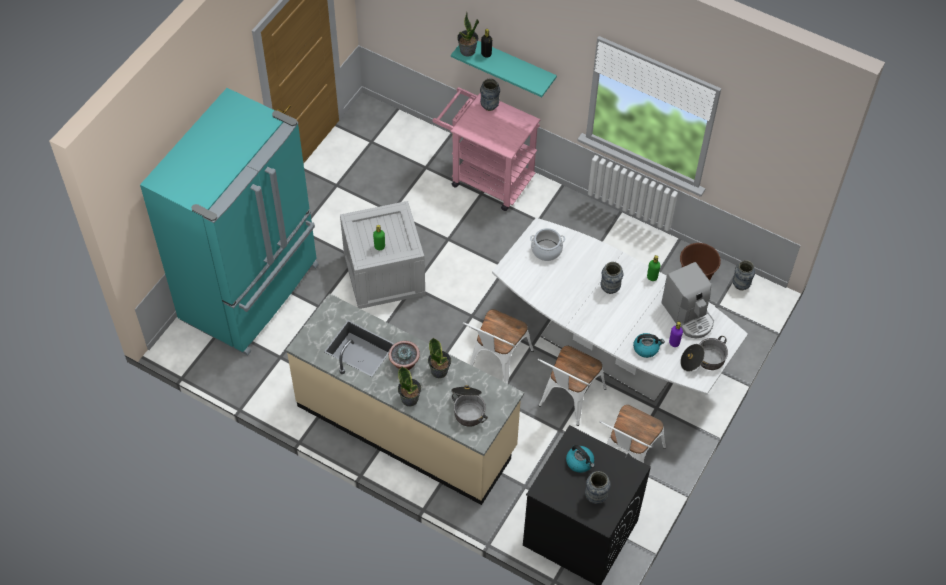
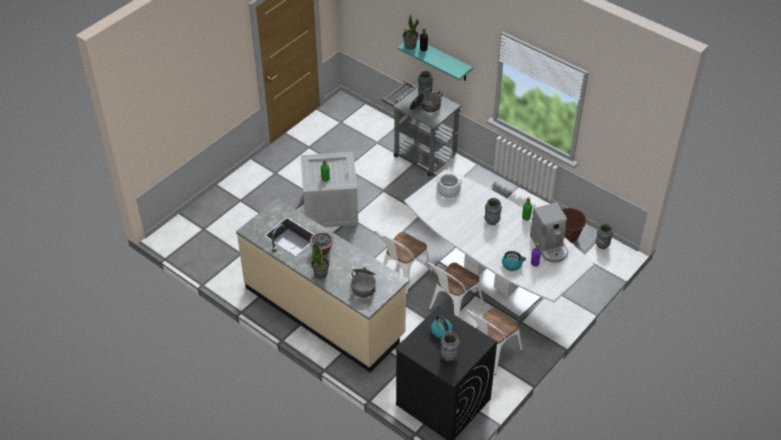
camera: 10 degrees right, 10 degrees down
turquoise fridge [140,88,319,356] -> none
potted plant [428,338,451,378] -> none
pink cart [432,87,541,211] -> grey cart [381,81,461,177]
cooking pot [680,336,728,371] -> cooking pot moved to [410,91,443,112]

